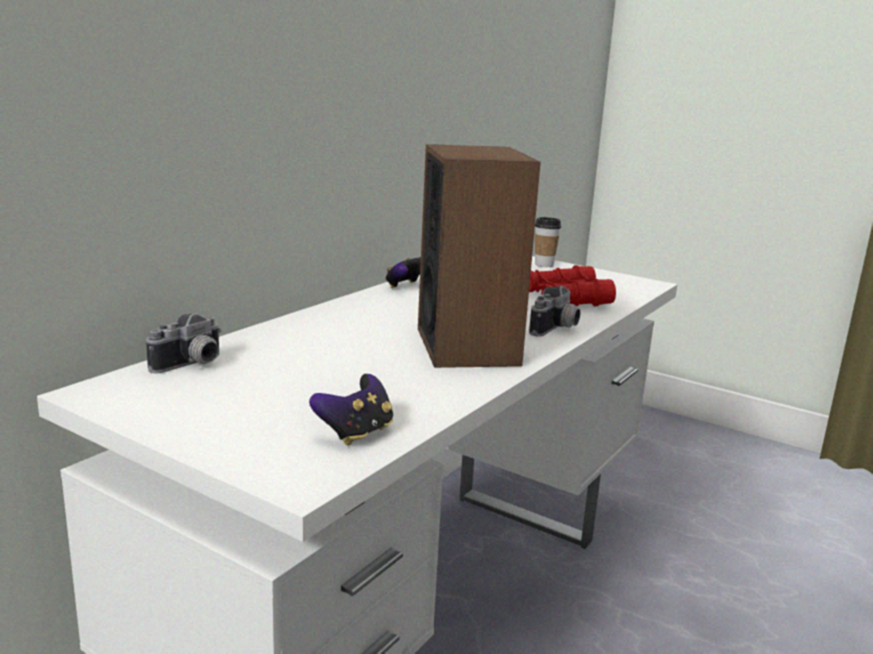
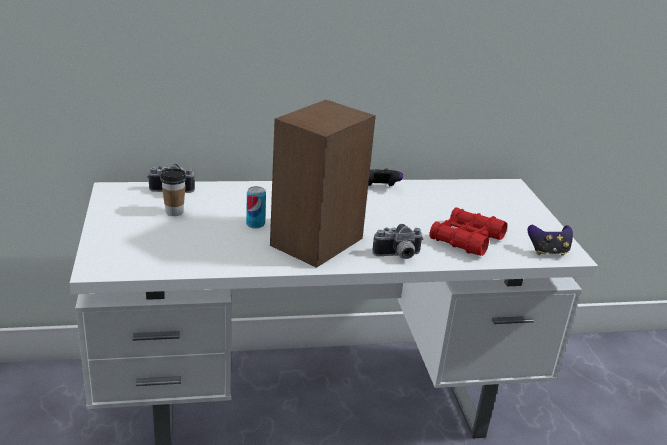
camera: 45 degrees right, 10 degrees up
game controller [309,374,393,445] -> game controller moved to [528,225,573,255]
cup [535,217,561,267] -> cup moved to [160,168,186,216]
none -> can [246,186,266,228]

